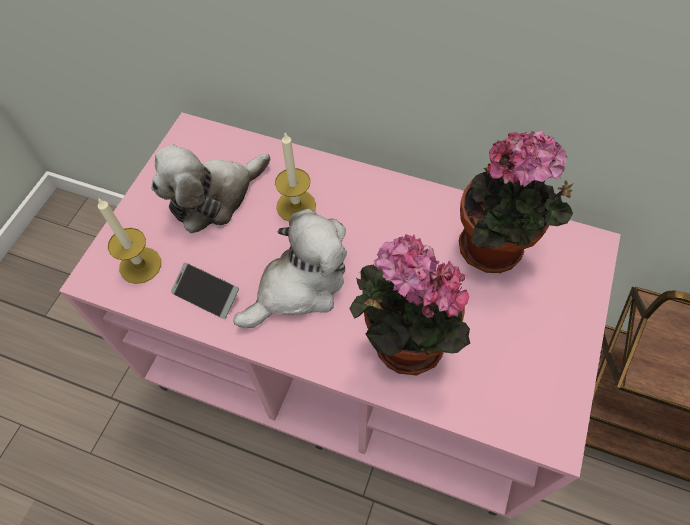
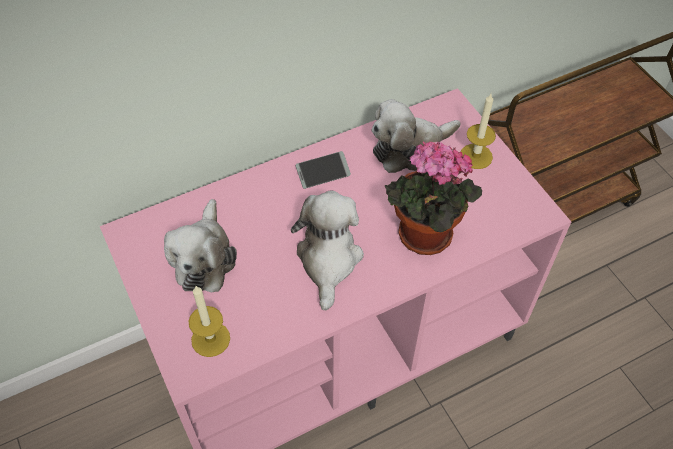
camera: 50 degrees left, 5 degrees down
phone [171,263,239,319] -> phone moved to [296,151,351,189]
candle [275,132,316,221] -> candle moved to [461,94,496,169]
potted plant [459,131,574,273] -> plush toy [372,99,461,173]

